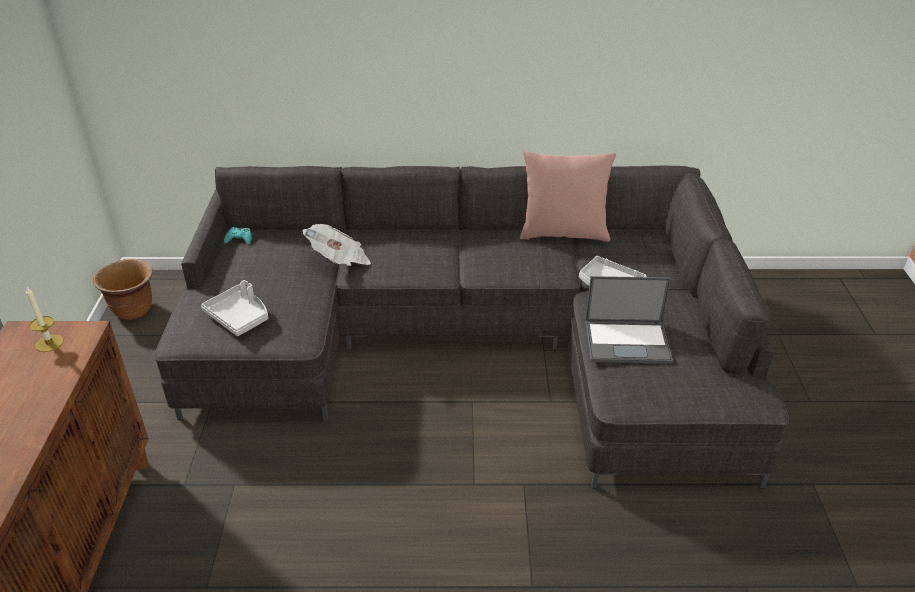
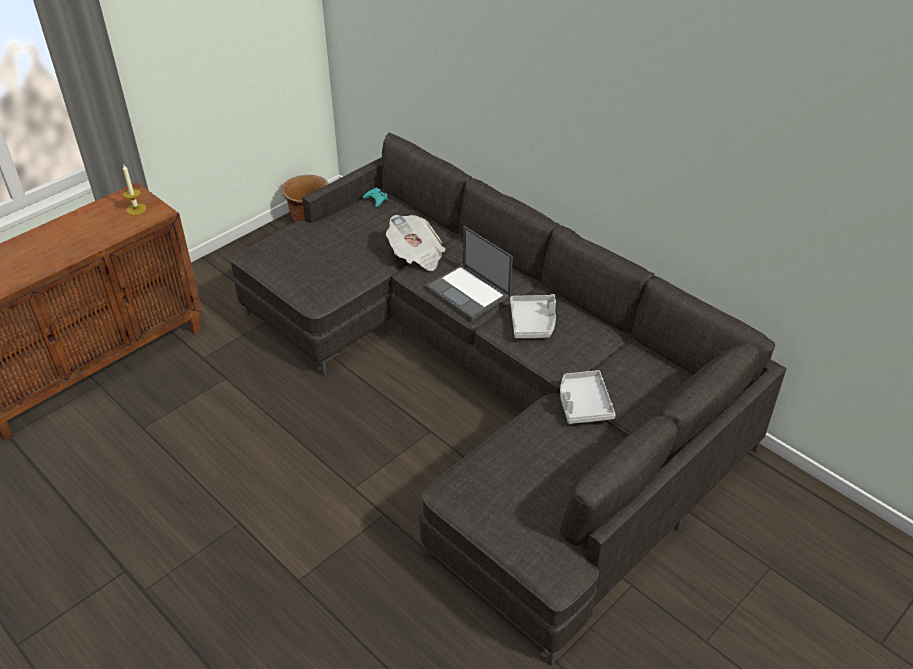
camera: 45 degrees right, 5 degrees up
grey tray [201,280,268,336] -> grey tray moved to [510,294,556,338]
pink pillow [520,151,616,242] -> none
laptop [585,276,673,364] -> laptop moved to [426,226,513,320]

